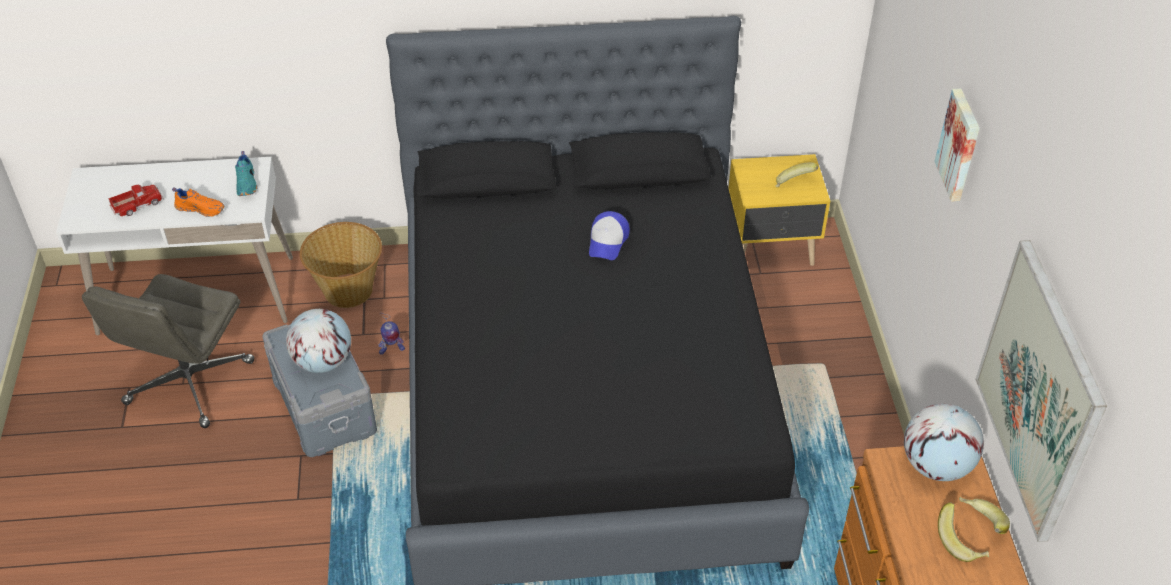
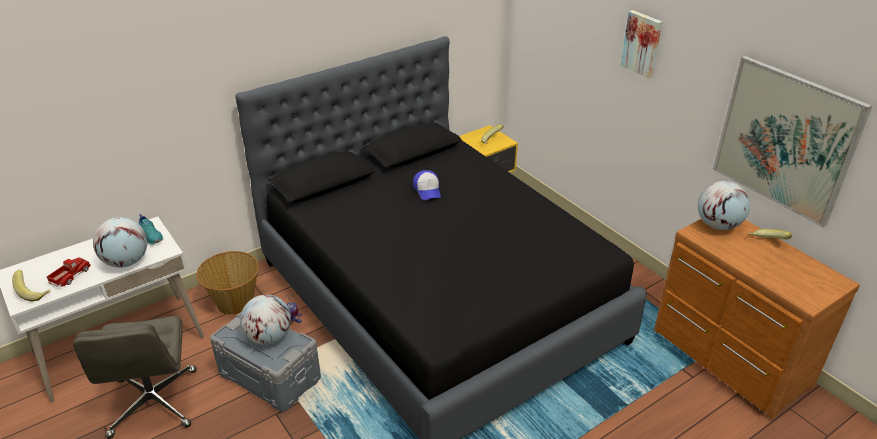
camera: 30 degrees left, 10 degrees down
orange shoe [172,187,224,217] -> globe [93,217,147,268]
banana [938,502,989,562] -> banana moved to [12,270,51,301]

